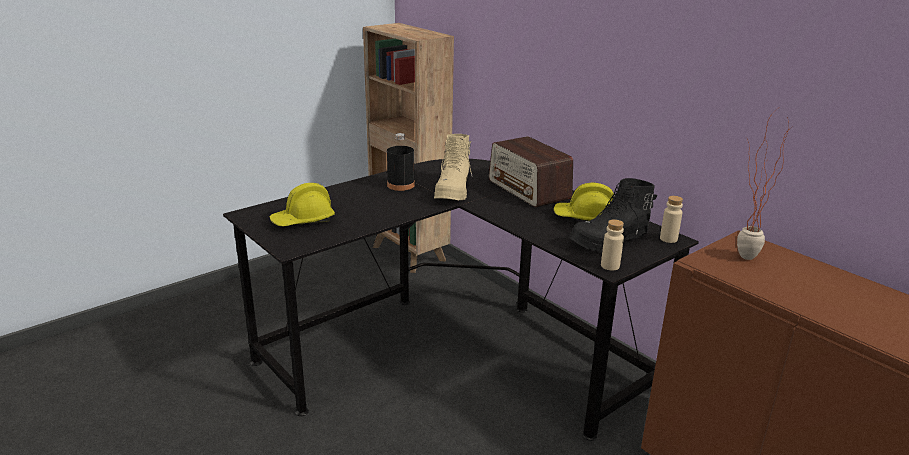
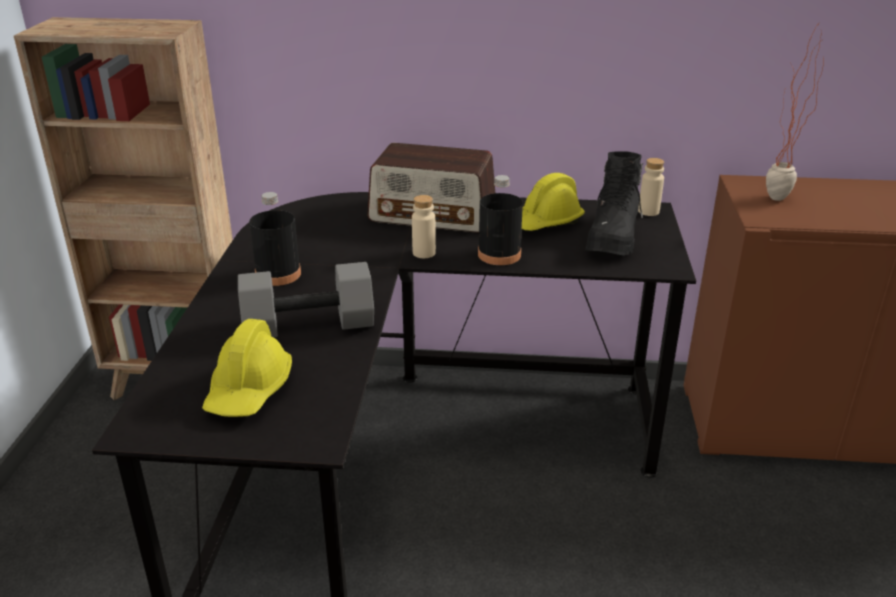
camera: 45 degrees left, 5 degrees up
beige boot [434,134,473,201] -> none
beige bottle [601,219,624,271] -> beige bottle moved to [412,195,436,258]
none -> grey dumbbell [238,262,374,337]
none -> black bottle [478,175,523,265]

